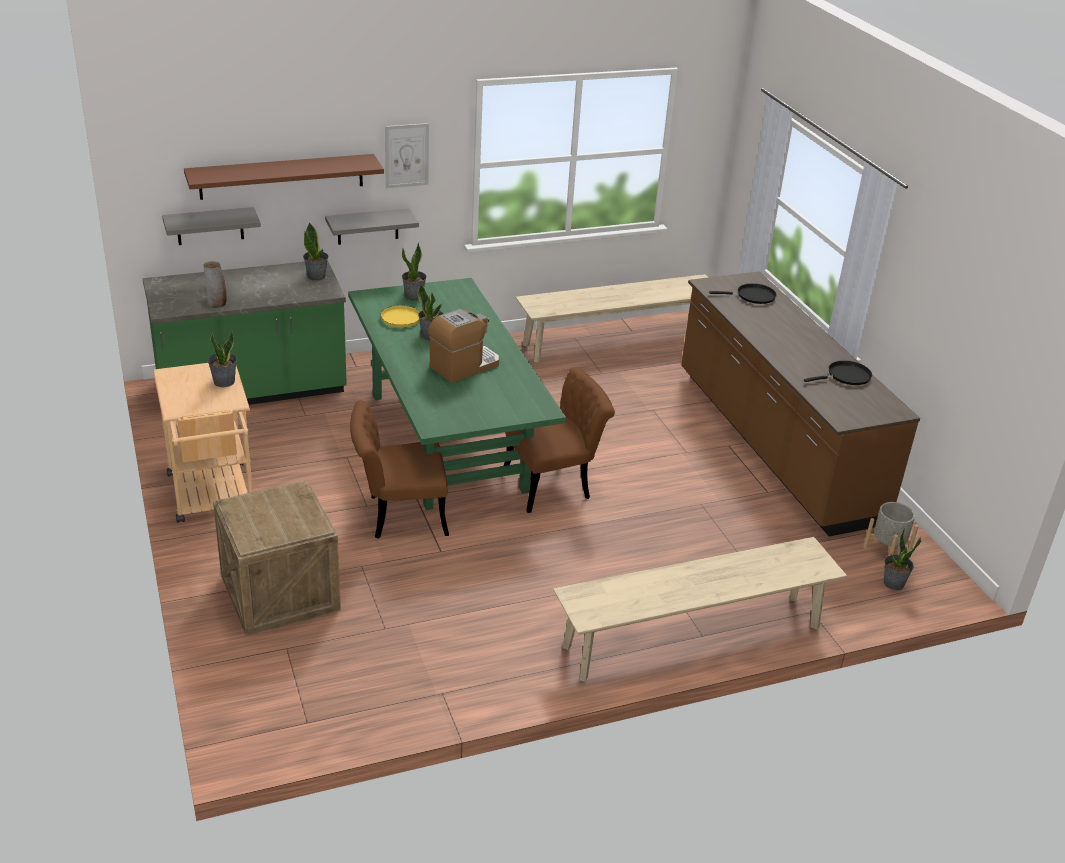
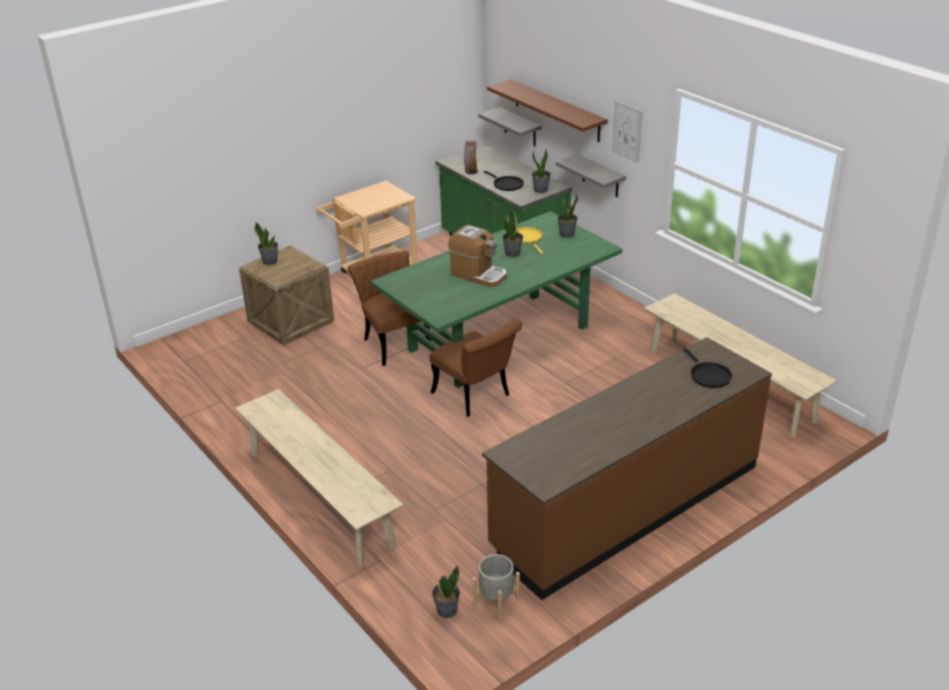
camera: 75 degrees right, 0 degrees up
potted plant [208,330,237,387] -> potted plant moved to [254,223,278,265]
black frying pan [804,360,872,385] -> black frying pan moved to [484,171,524,191]

